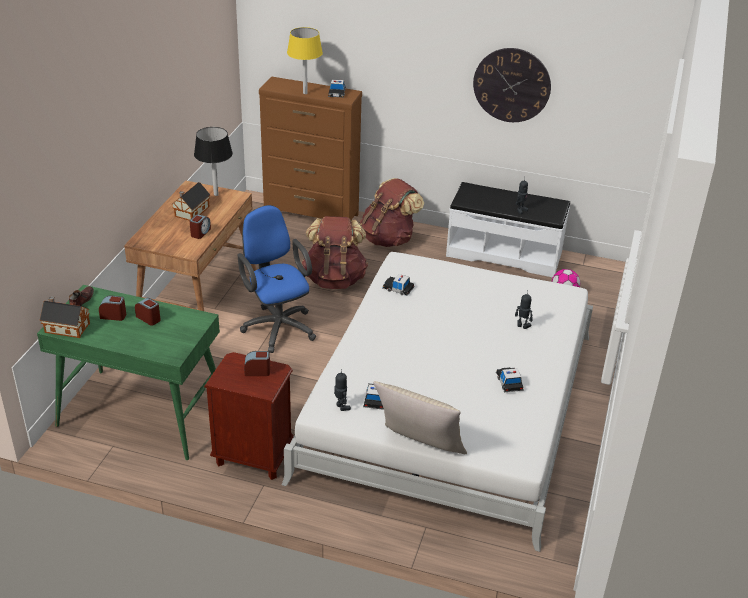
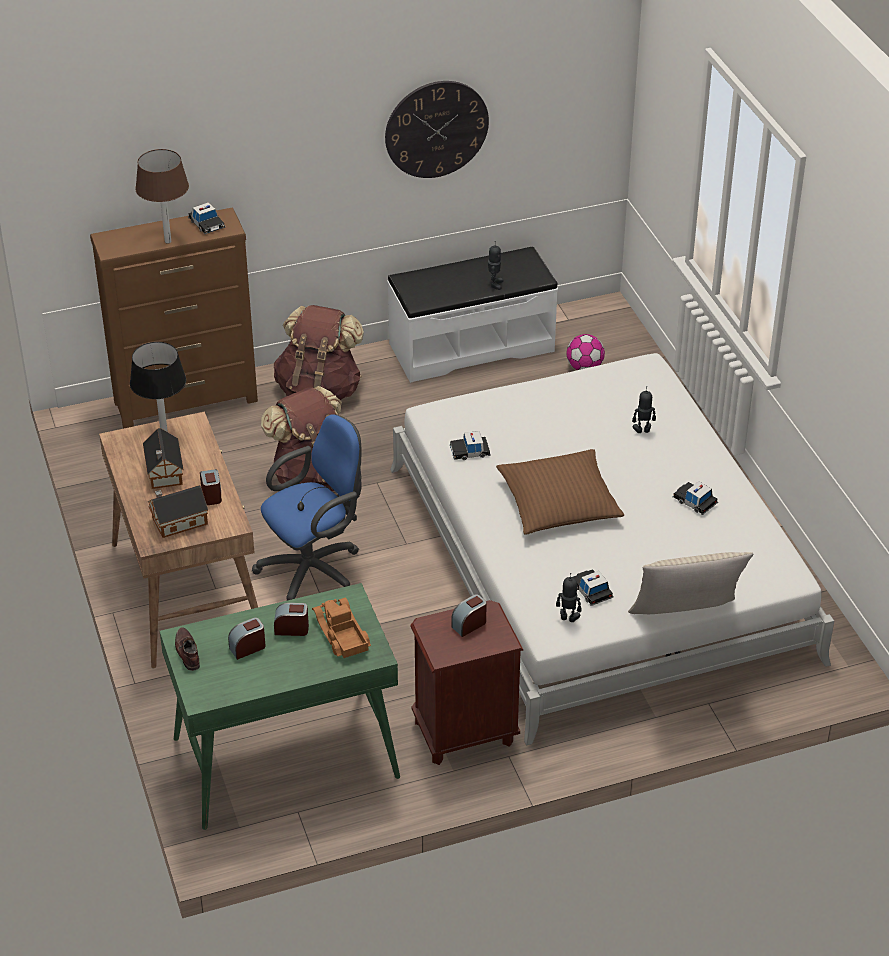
camera: 35 degrees left, 5 degrees up
toy house [39,296,90,338] -> toy house moved to [148,485,208,538]
blue office chair [238,205,316,353] -> blue office chair turned 120 degrees clockwise [252,414,362,600]
yellow table lamp [287,27,323,94] -> brown table lamp [135,149,189,243]
none -> toy truck [312,598,371,658]
none -> brown pillow [496,449,624,535]

